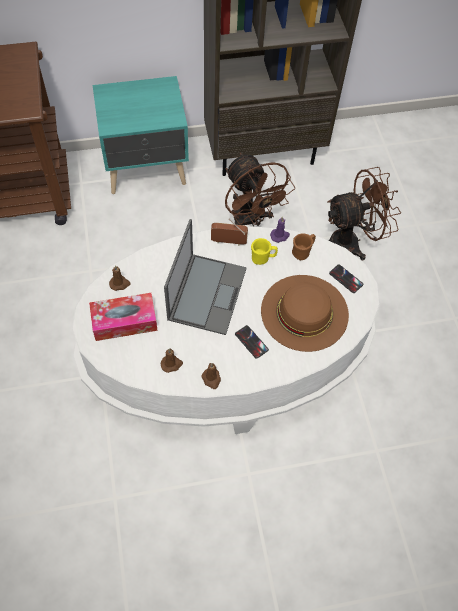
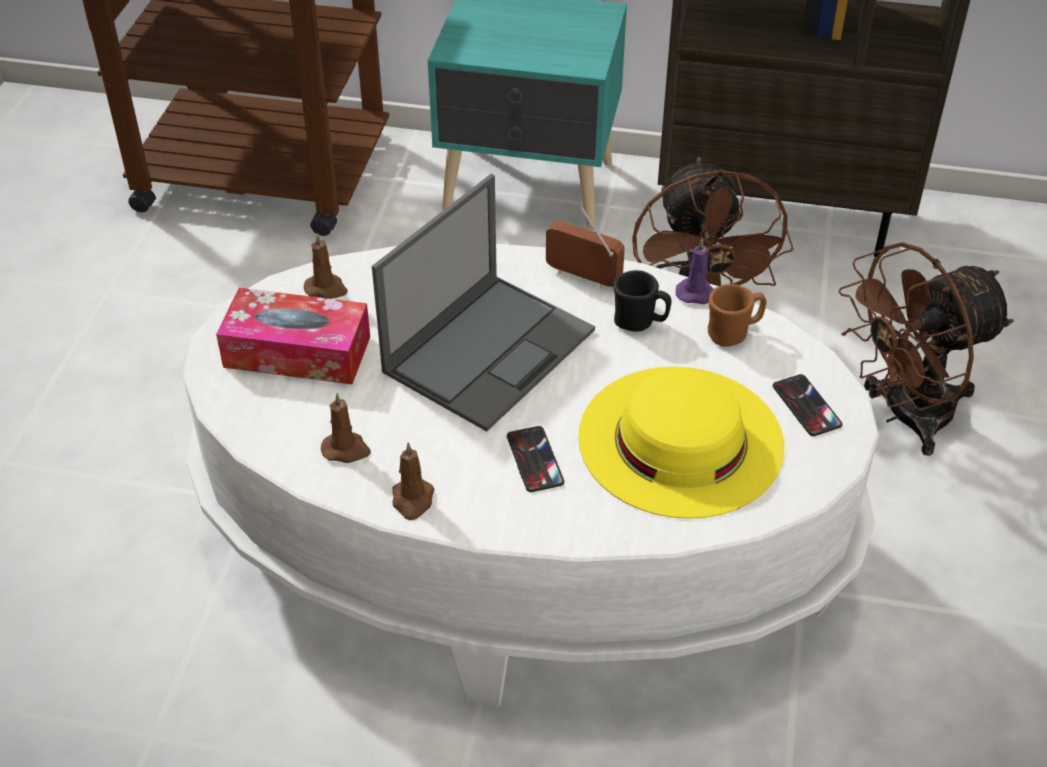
camera: 25 degrees right, 15 degrees down
yellow mug [251,238,278,265] -> black mug [613,270,672,332]
brown hat [261,275,349,352] -> yellow hat [578,367,785,519]
brown fan [327,167,401,260] -> brown fan turned 150 degrees clockwise [838,242,1014,456]

